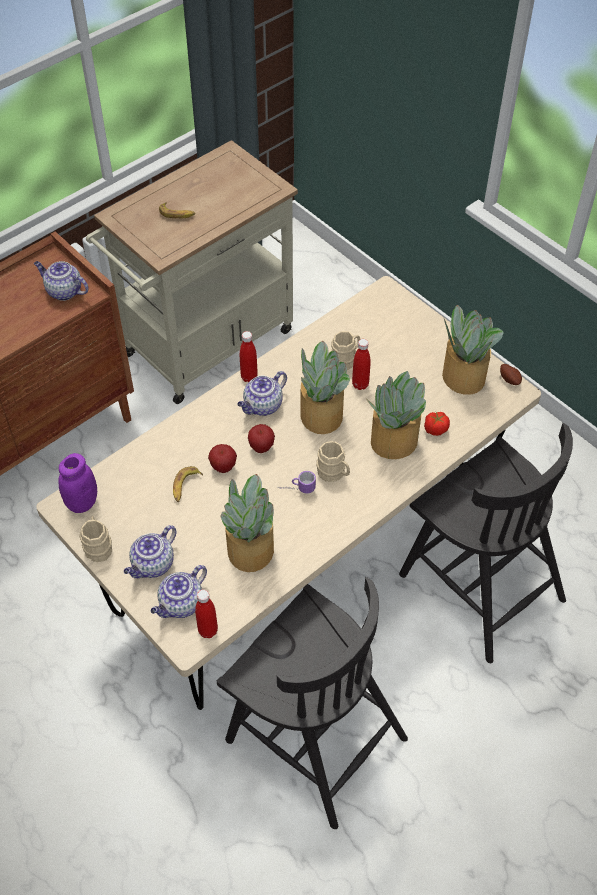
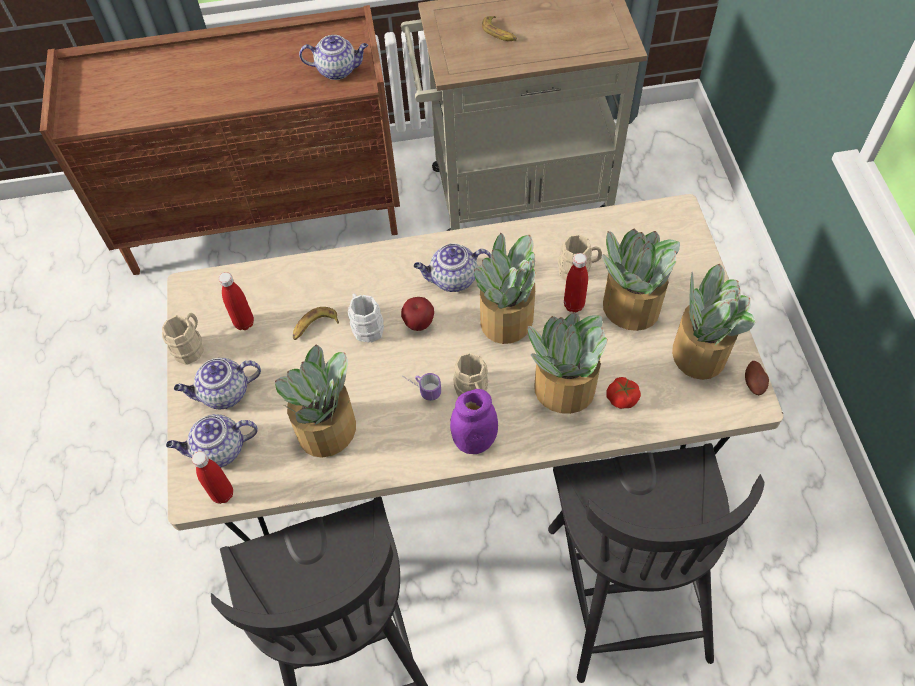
camera: 35 degrees right, 5 degrees up
teapot [34,261,88,301] -> teapot turned 120 degrees clockwise [299,35,368,80]
purple jar [58,453,97,513] -> purple jar moved to [450,389,498,454]
apple [208,444,237,473] -> white mug [348,294,384,343]
red bottle [240,331,258,382] -> red bottle moved to [219,272,254,330]
none -> potted plant [602,229,680,331]

